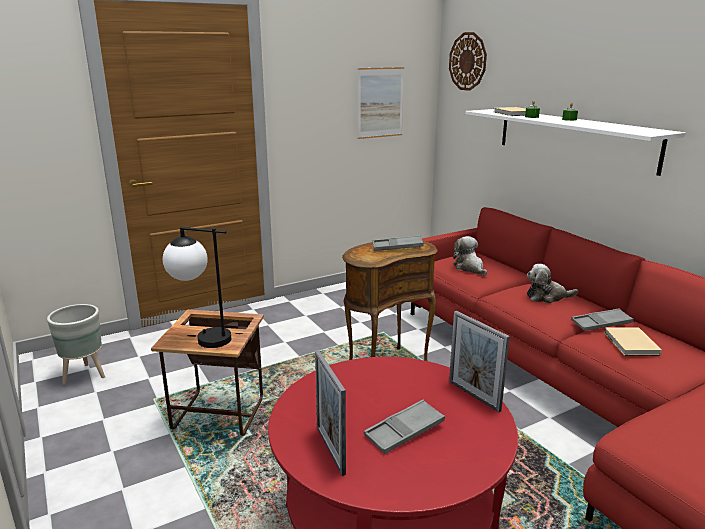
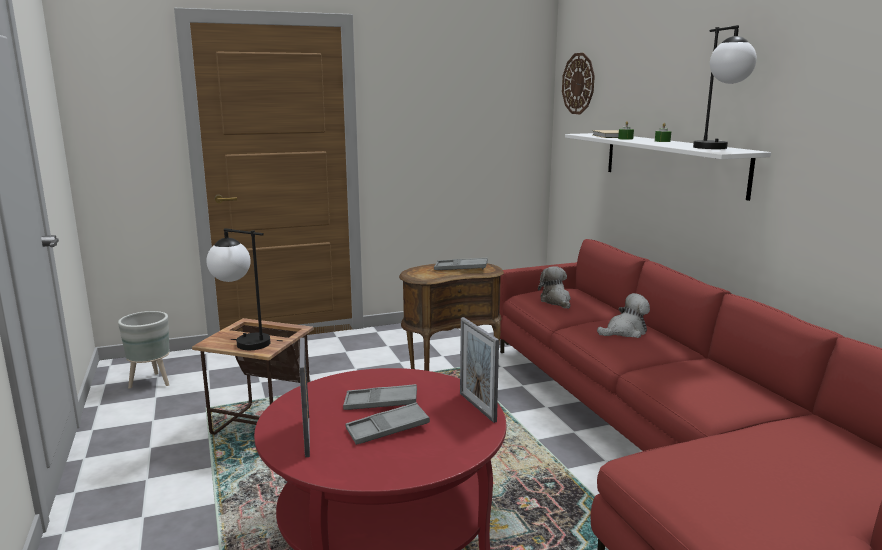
camera: 10 degrees right, 5 degrees down
picture [357,67,404,139] -> none
plush toy [527,264,578,303] -> plush toy turned 150 degrees clockwise [597,293,650,338]
grey tray [571,308,634,331] -> grey tray moved to [343,384,417,410]
beige book [604,328,662,356] -> none
none -> table lamp [693,25,757,149]

